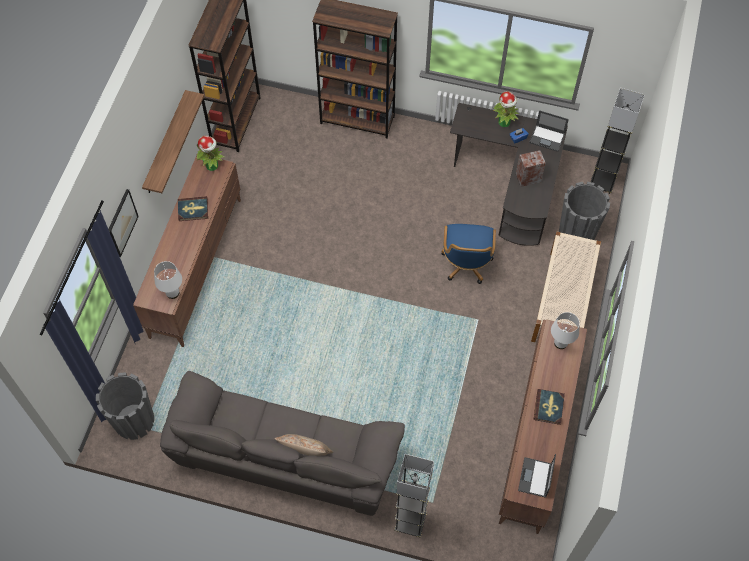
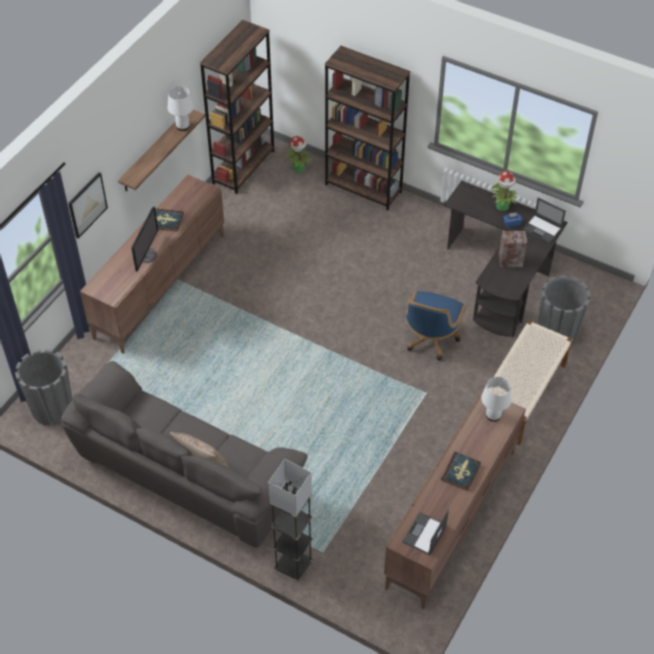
camera: 15 degrees right, 10 degrees down
white table lamp [154,261,182,299] -> white table lamp moved to [167,86,194,131]
potted plant [197,136,225,171] -> potted plant moved to [286,136,311,173]
grey floor lamp [591,87,645,194] -> none
none -> monitor [131,206,158,271]

